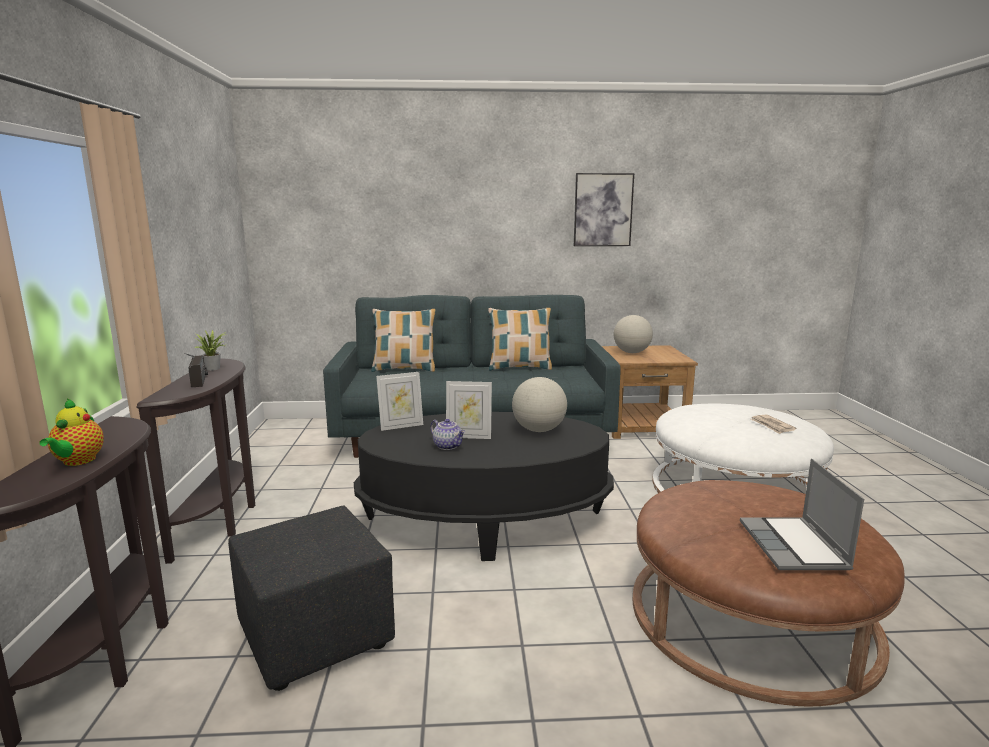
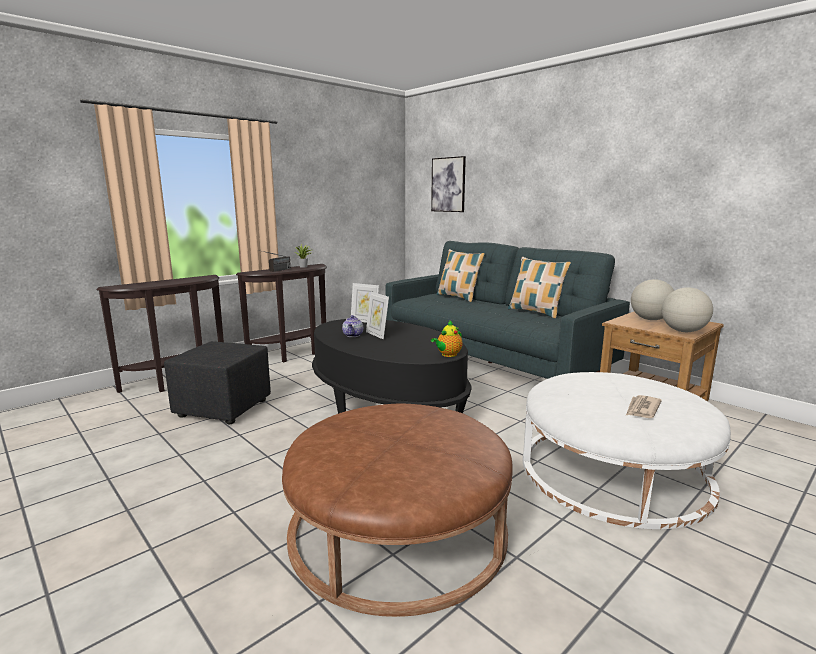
camera: 50 degrees right, 0 degrees up
teapot [39,398,104,466] -> teapot moved to [431,321,463,357]
globe [512,377,567,432] -> globe moved to [662,287,713,332]
picture [574,173,634,246] -> picture moved to [431,156,466,212]
laptop [740,458,864,570] -> none

